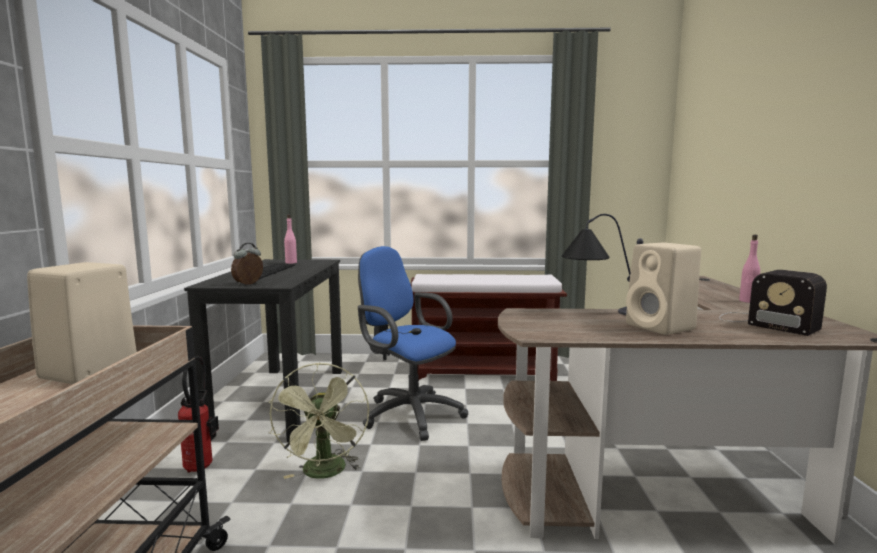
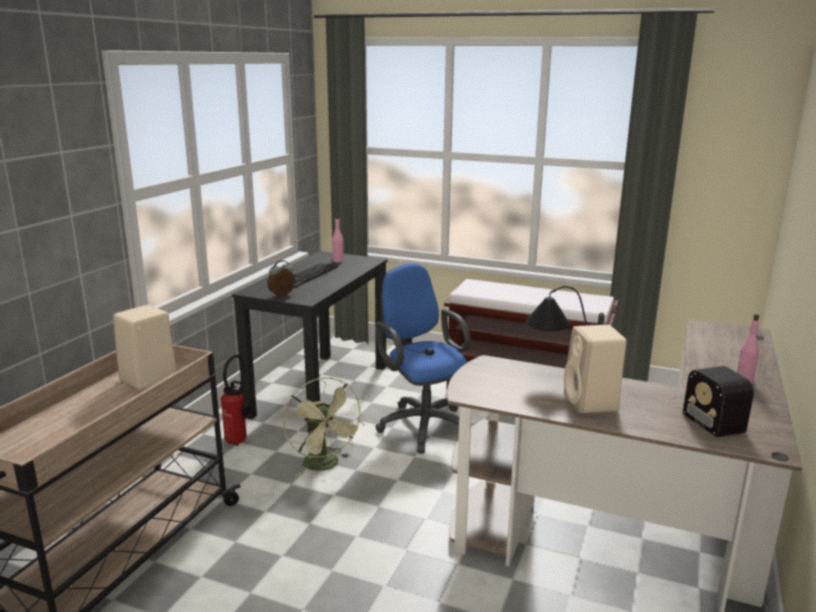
camera: 20 degrees right, 10 degrees up
green fan [269,362,369,479] -> green fan turned 45 degrees counterclockwise [284,377,365,477]

